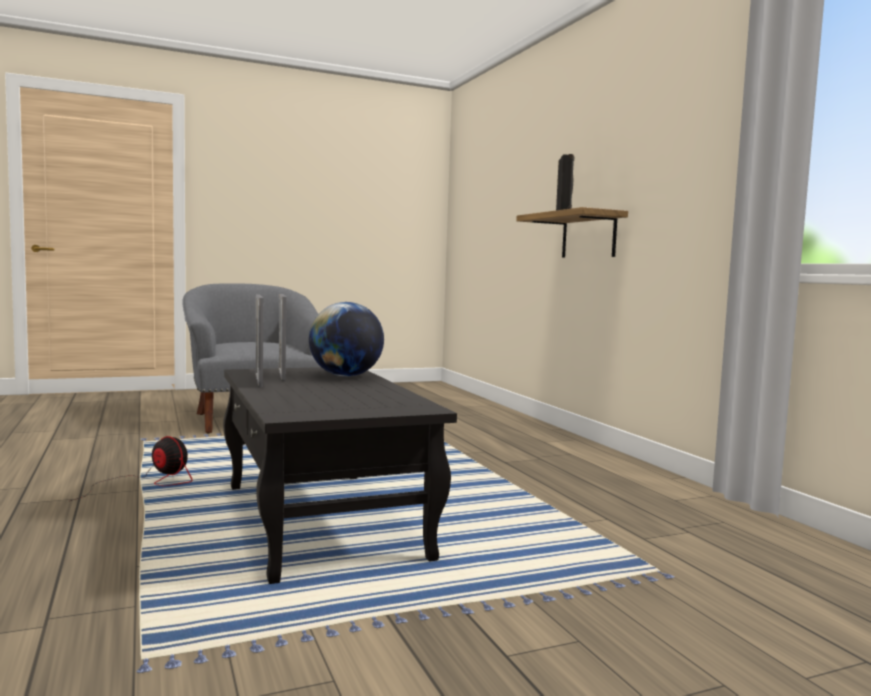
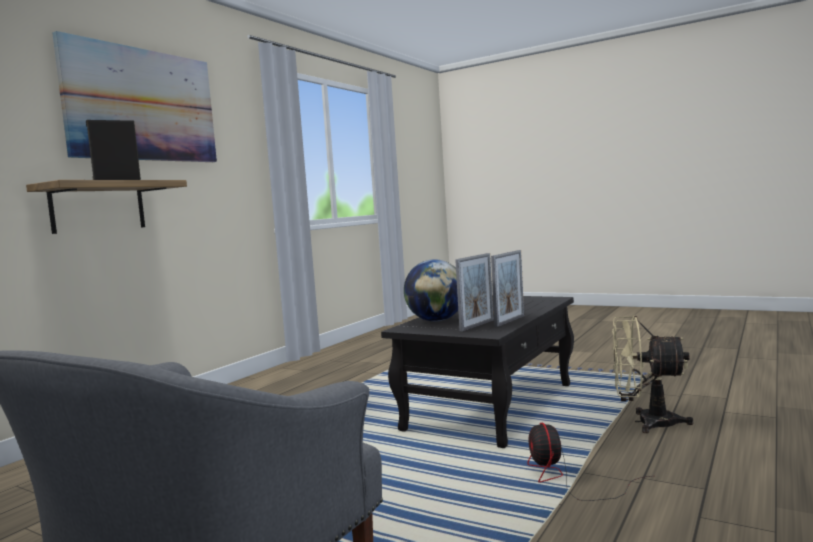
camera: 125 degrees left, 0 degrees up
none -> picture [52,31,217,162]
none -> beige fan [612,316,694,433]

